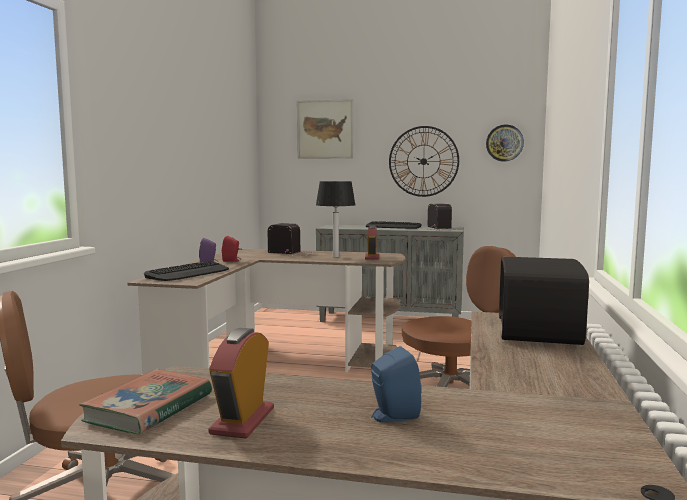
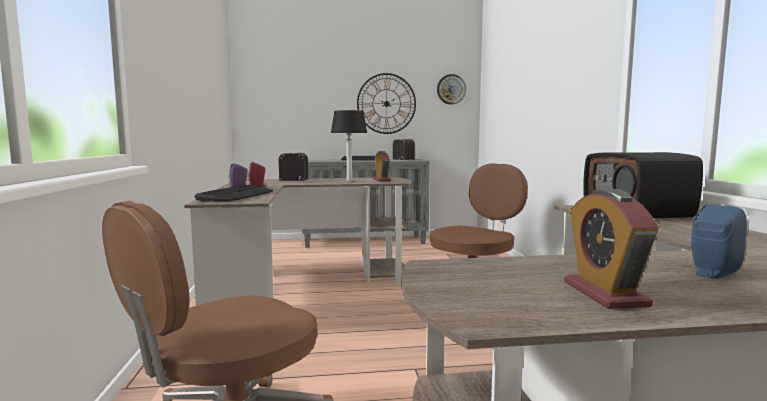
camera: 20 degrees left, 0 degrees up
book [79,369,212,434] -> none
picture [297,99,353,159] -> none

